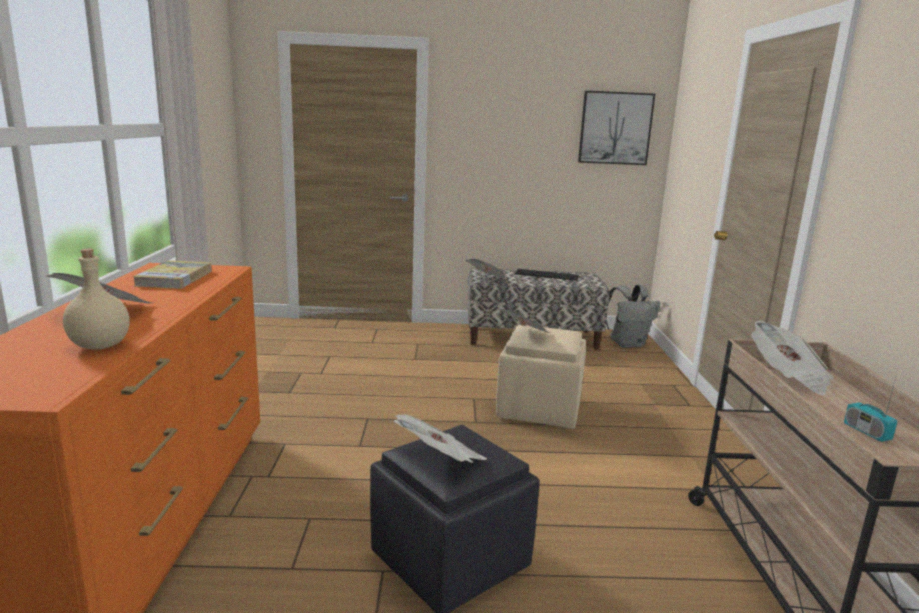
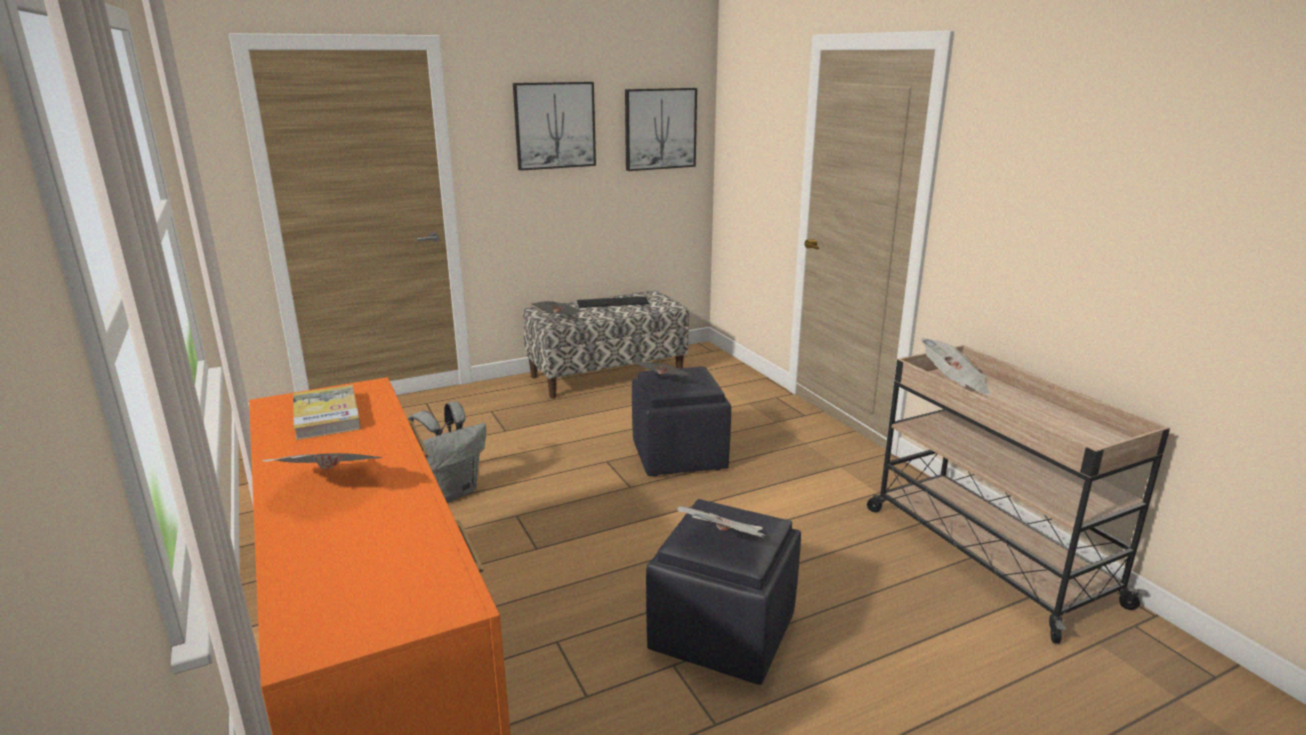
camera: 25 degrees left, 5 degrees up
beige bottle [63,249,130,350] -> none
beige ottoman [496,325,586,429] -> black ottoman [632,367,731,476]
grey backpack [606,285,660,348] -> grey backpack moved to [408,402,486,503]
radio [844,378,897,442] -> none
none -> picture [513,82,596,171]

